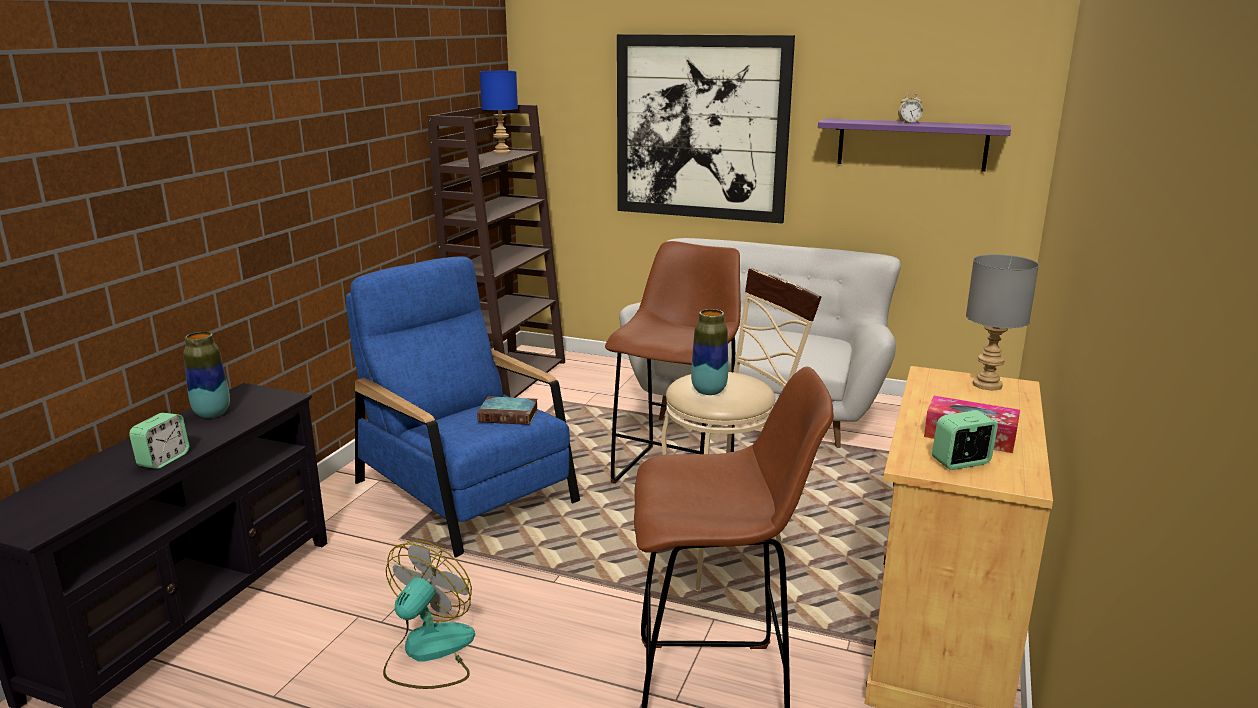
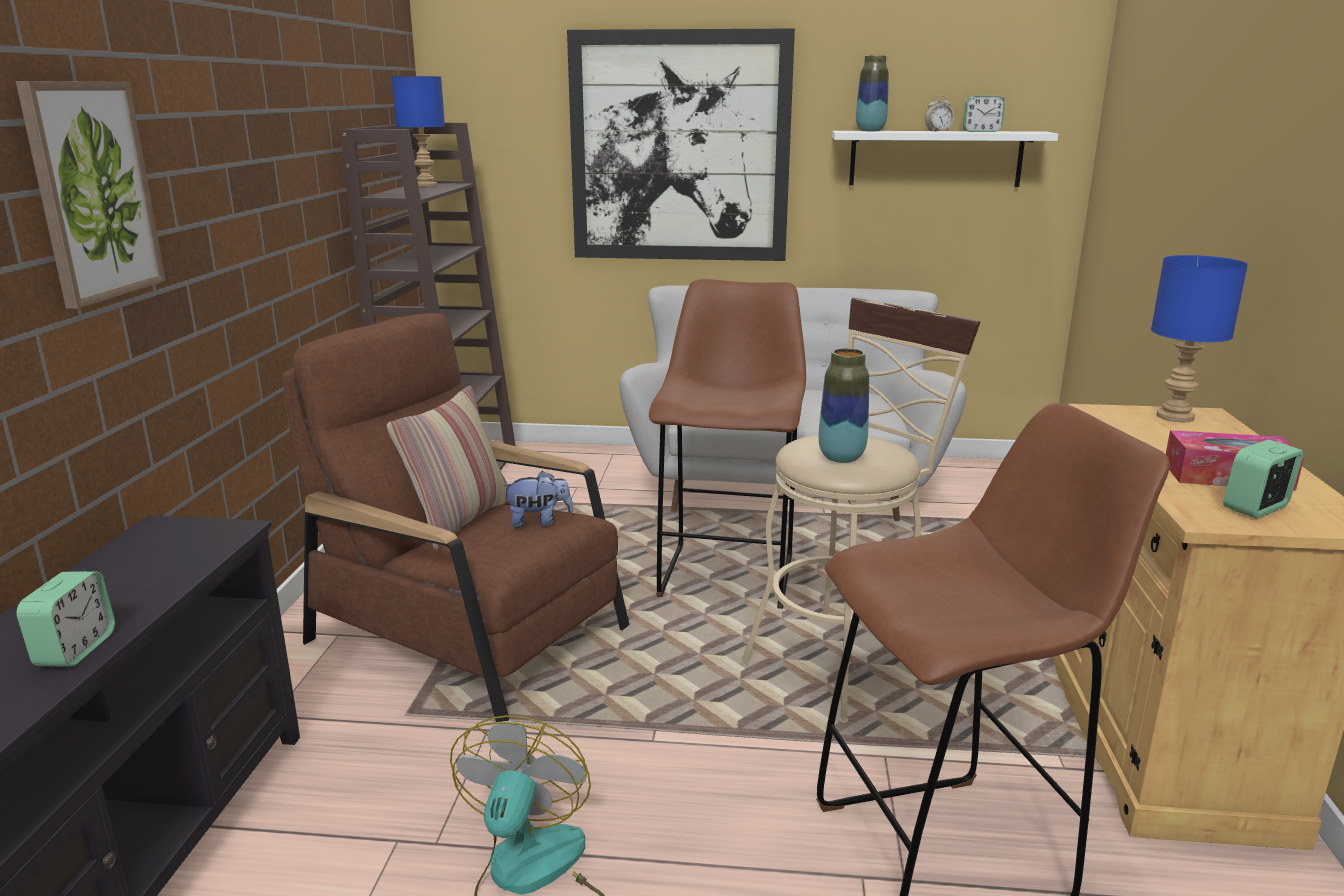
camera: 15 degrees left, 0 degrees up
vase [183,331,230,418] -> vase moved to [856,55,889,131]
blue armchair [346,257,580,558] -> brown armchair [283,313,629,722]
book [477,396,538,425] -> plush toy [502,471,573,528]
purple shelf [818,118,1011,172] -> white shelf [832,131,1058,187]
grey table lamp [966,254,1039,390] -> blue table lamp [1151,255,1248,422]
none -> picture [16,81,166,309]
none -> pillow [387,386,509,550]
none -> alarm clock [963,95,1005,132]

